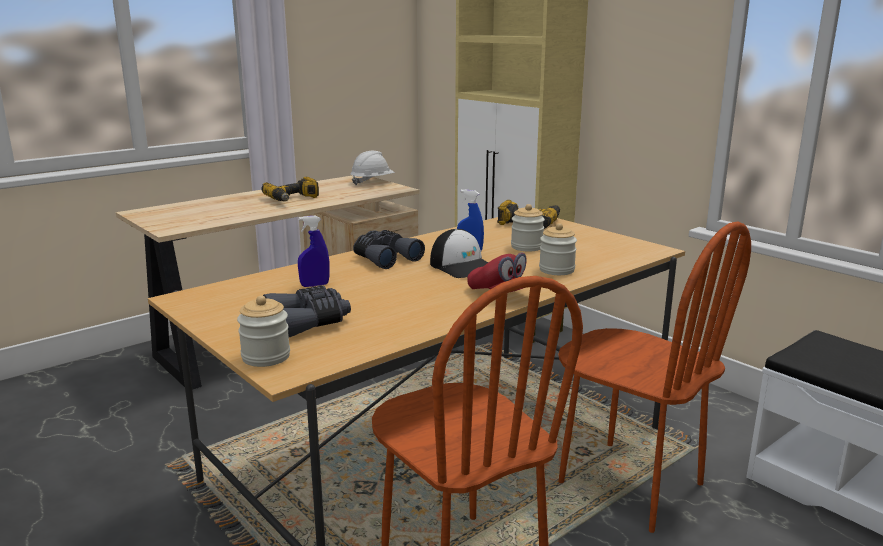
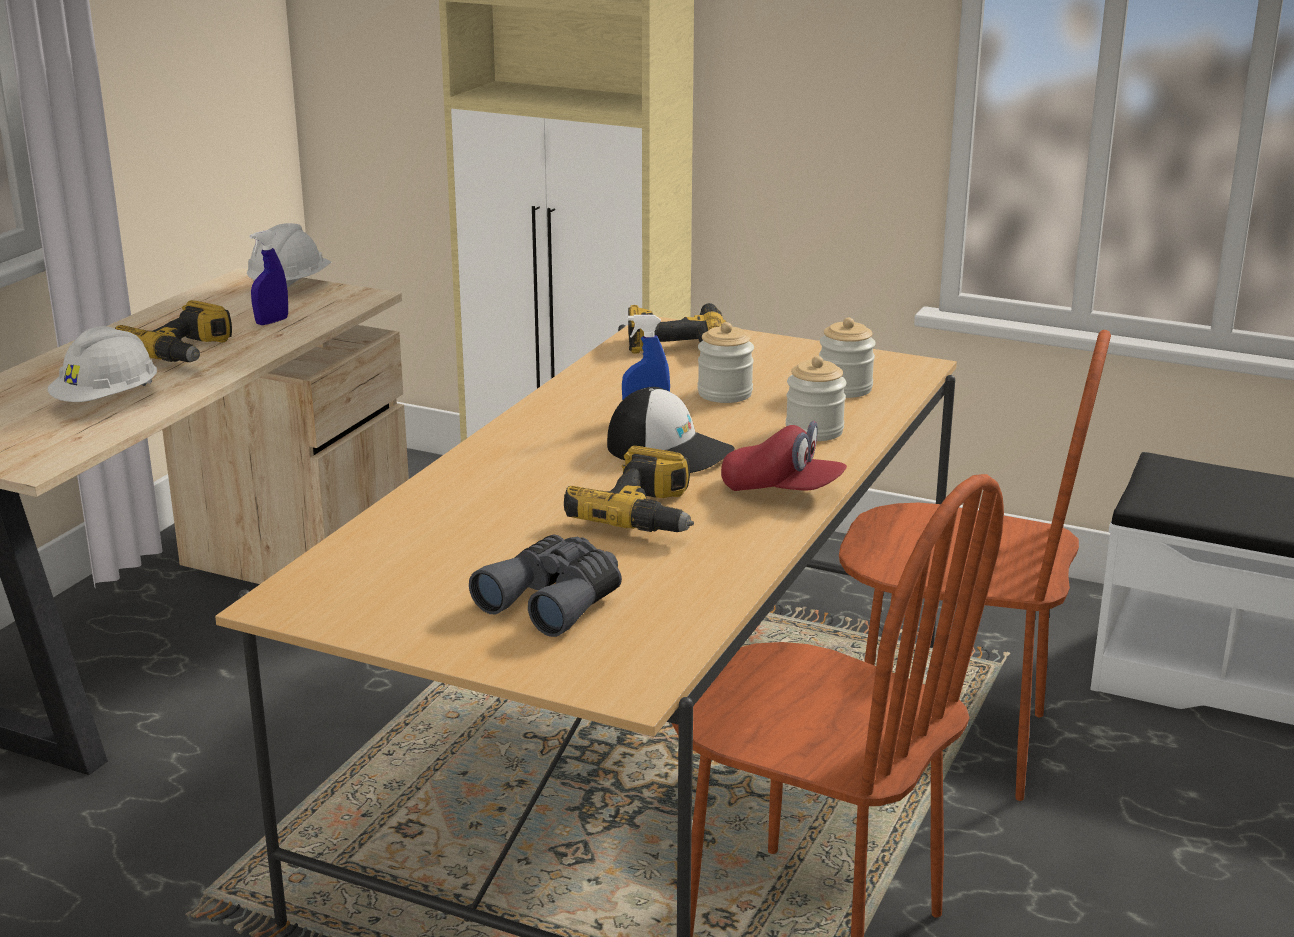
camera: 25 degrees left, 5 degrees up
jar [237,296,290,367] -> jar moved to [819,317,876,398]
blue spray bottle [298,215,330,287] -> blue spray bottle moved to [250,230,288,325]
grey binoculars [353,230,425,269] -> none
none -> white hard hat [47,326,157,402]
none -> power drill [564,446,694,532]

